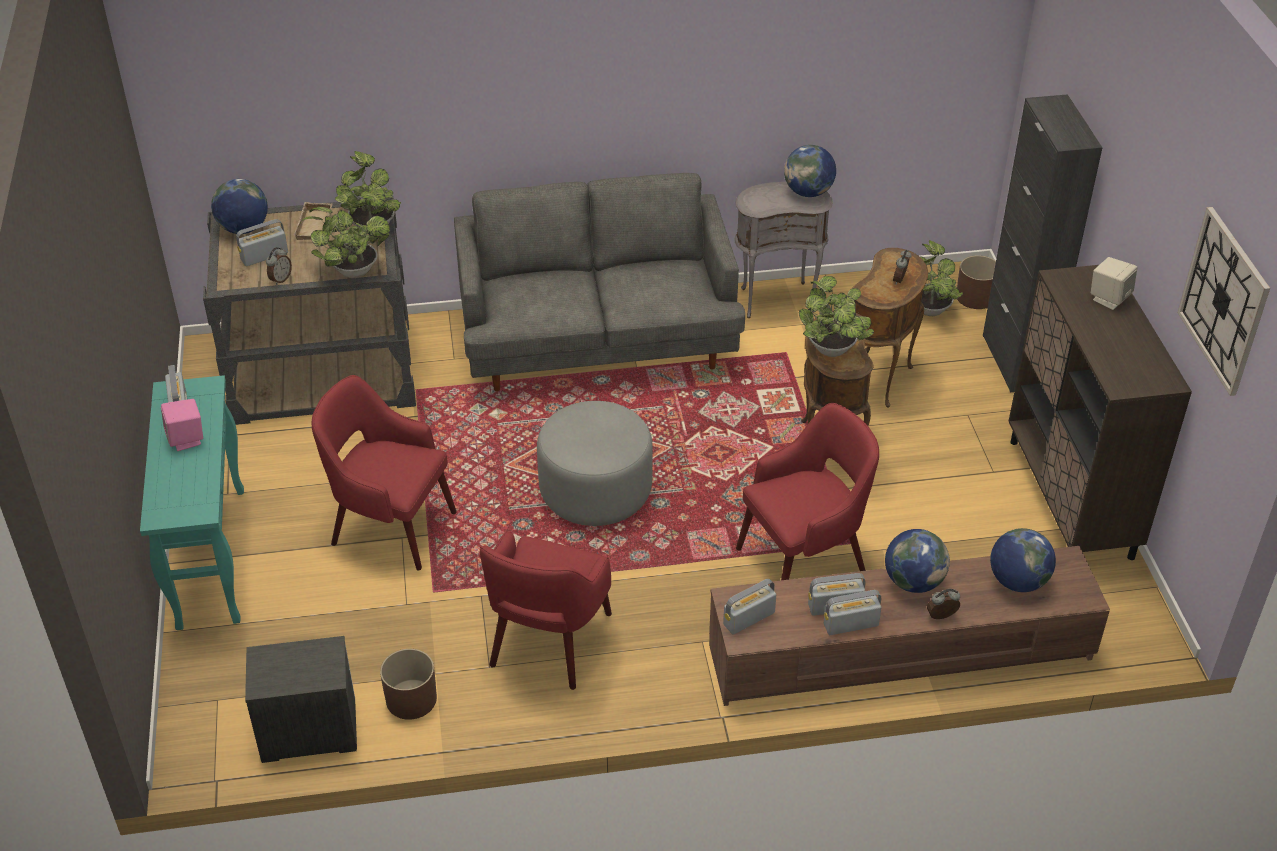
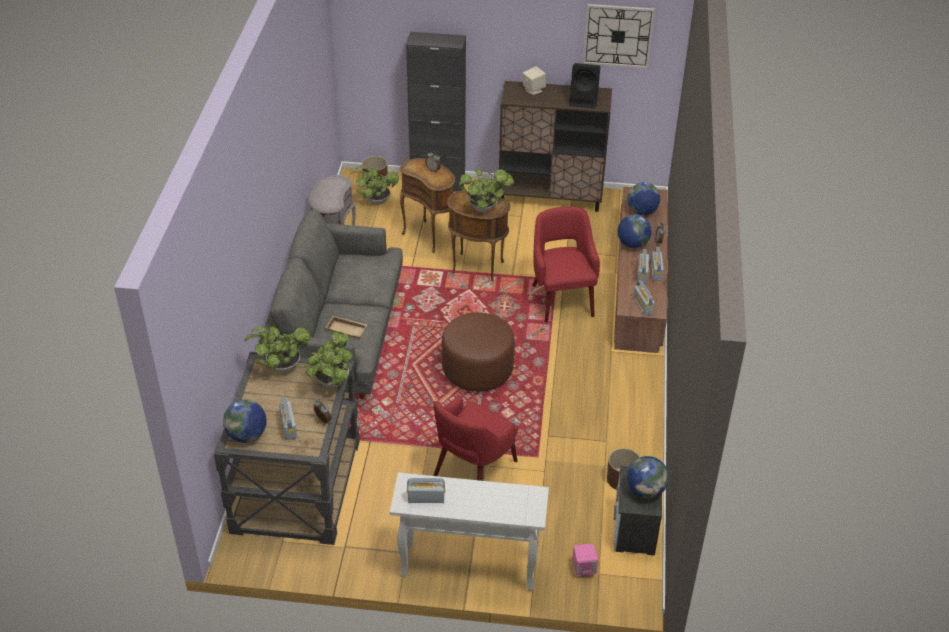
camera: 75 degrees left, 0 degrees up
turquoise console table [140,375,244,630] -> white console table [390,473,549,591]
pink speaker [161,399,203,451] -> pink speaker moved to [573,543,598,576]
beige tray [294,202,332,240] -> beige tray moved to [325,316,367,339]
red armchair [480,531,612,690] -> none
grey ottoman [537,401,653,526] -> brown ottoman [442,312,515,392]
globe [784,145,836,197] -> globe moved to [627,456,669,498]
none -> black speaker [569,63,600,109]

